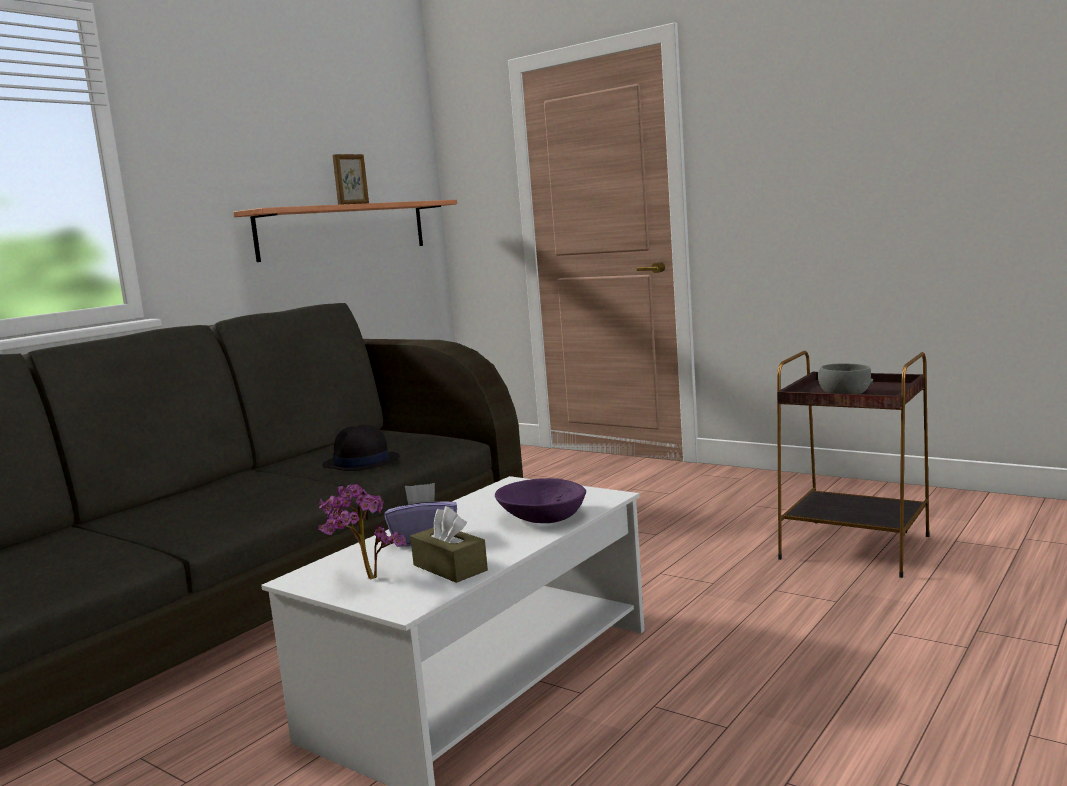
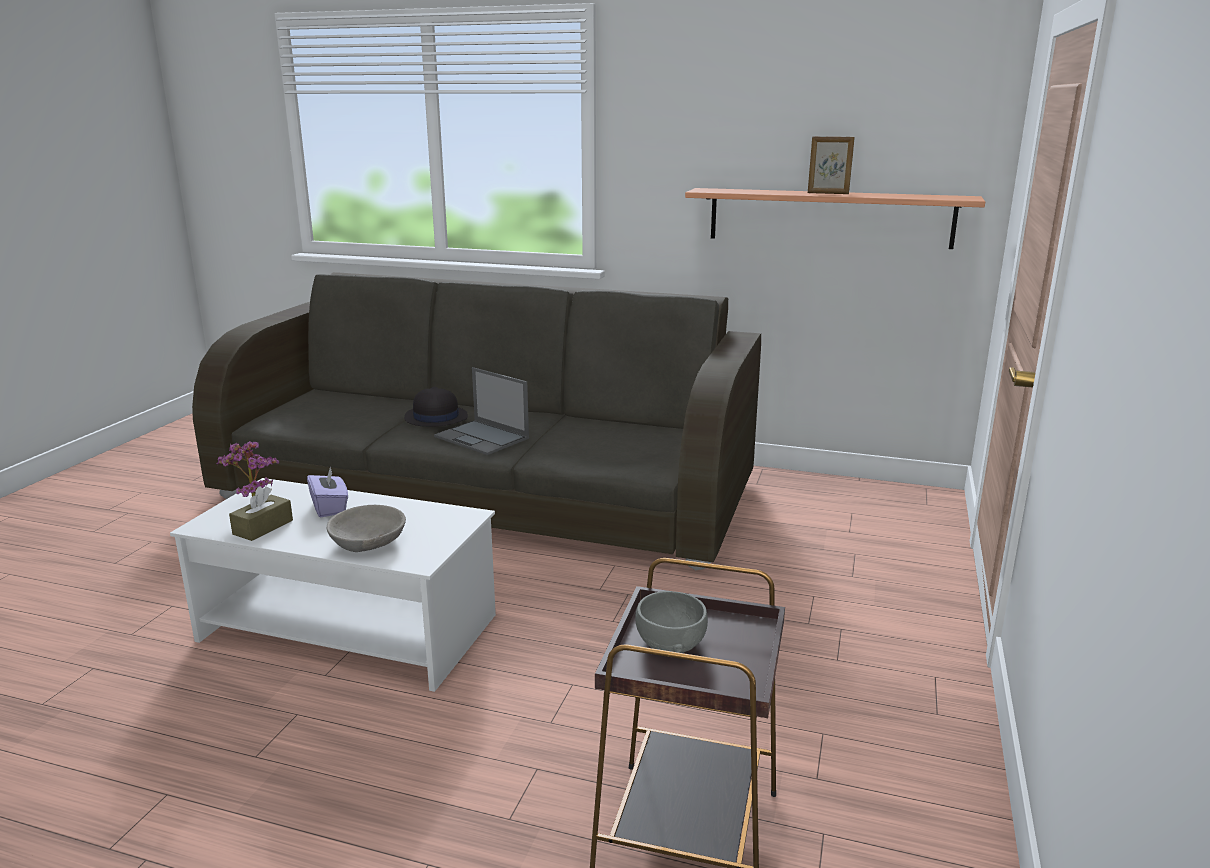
camera: 70 degrees right, 10 degrees up
black hat [322,425,400,471] -> black hat moved to [404,386,468,427]
purple bowl [495,478,586,523] -> grey bowl [327,505,406,552]
none -> laptop [434,367,529,455]

